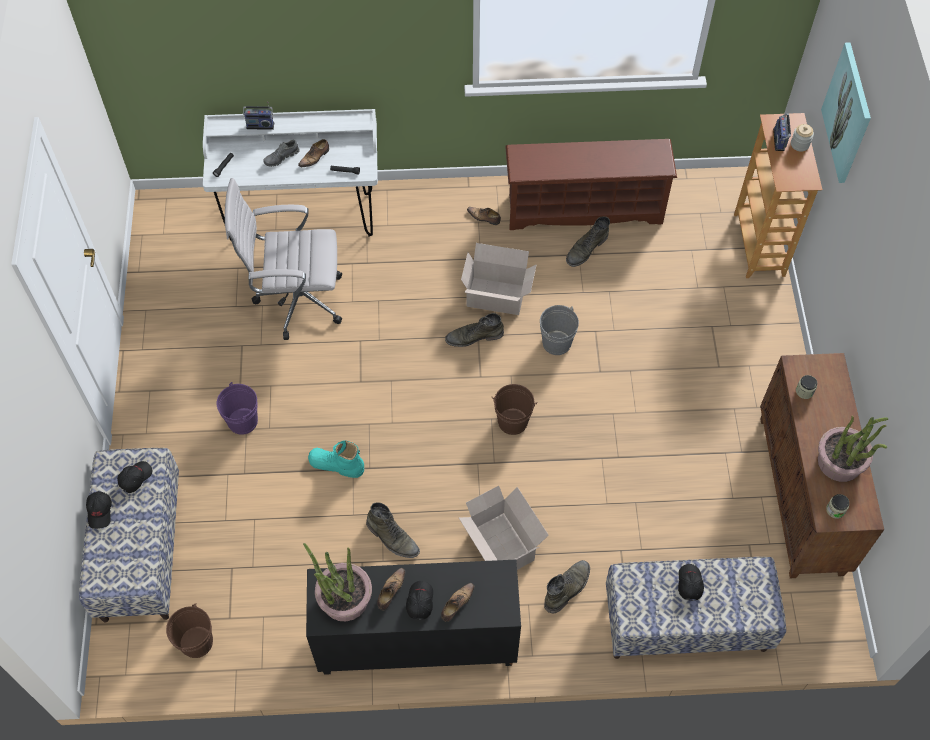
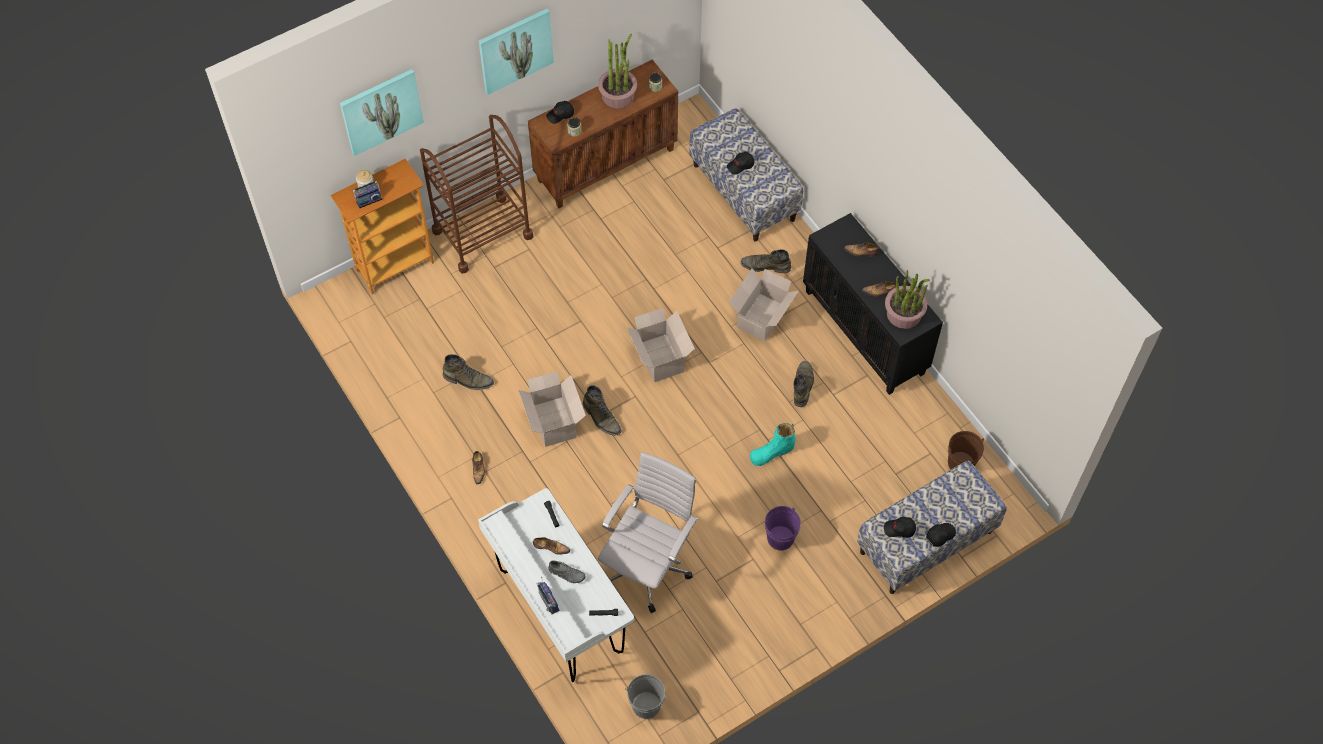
camera: 120 degrees left, 0 degrees up
white office chair [225,178,342,340] -> white office chair turned 120 degrees counterclockwise [598,452,698,613]
turquoise boot [308,440,364,478] -> turquoise boot turned 75 degrees clockwise [750,423,795,466]
black cap [406,581,433,620] -> black cap moved to [546,101,574,124]
brown bucket [492,384,538,435] -> cardboard box [626,308,695,382]
brown shoe rack [505,139,677,230] -> none
grey bucket [540,305,579,355] -> grey bucket moved to [625,674,667,719]
none -> brown cart [420,115,533,274]
none -> picture [479,8,554,95]

